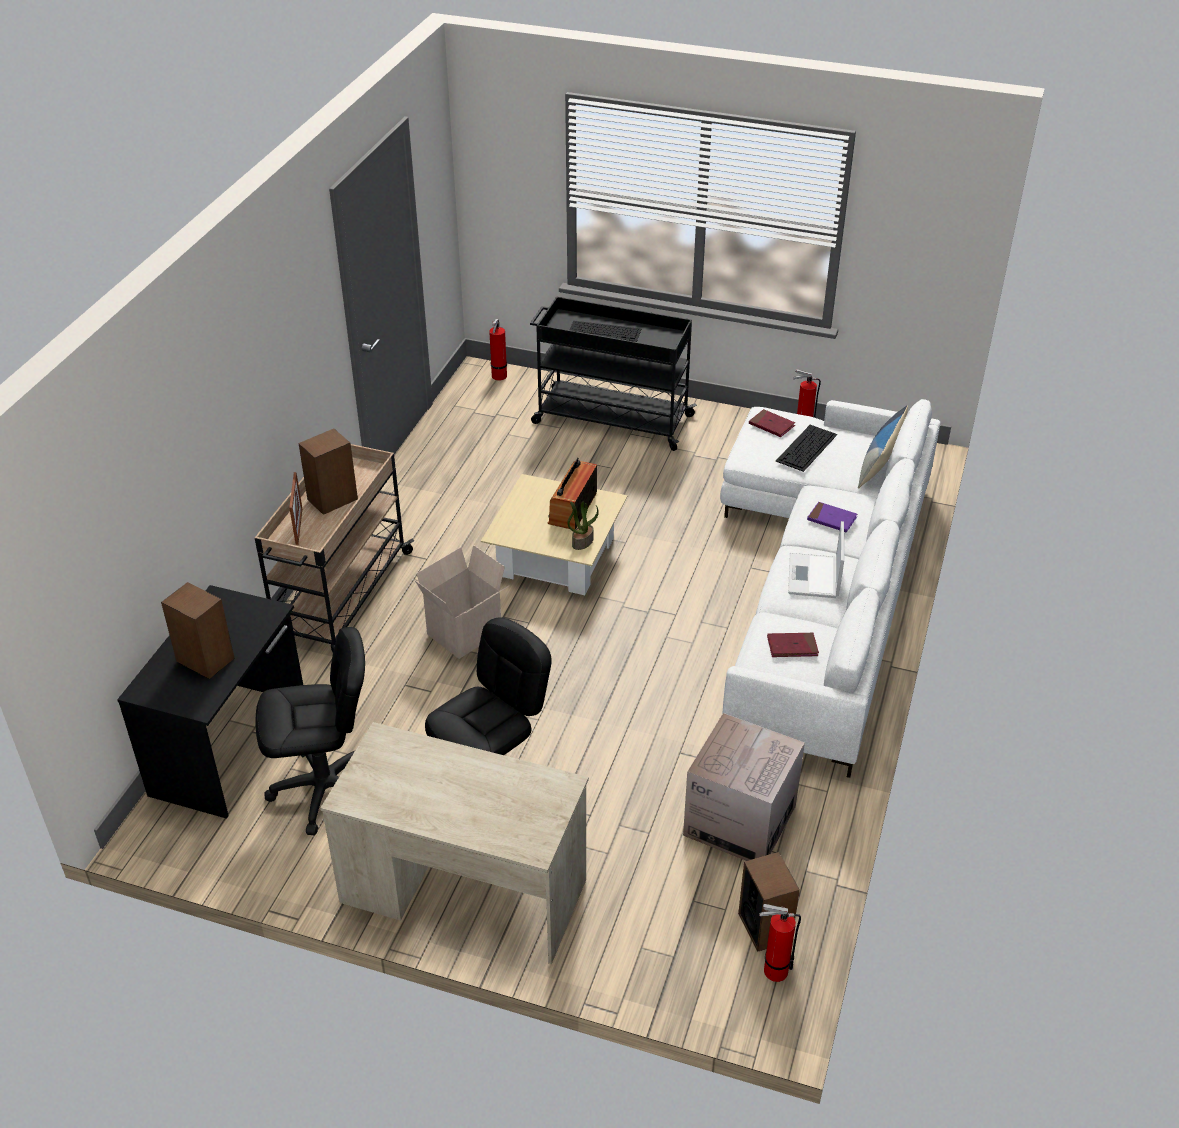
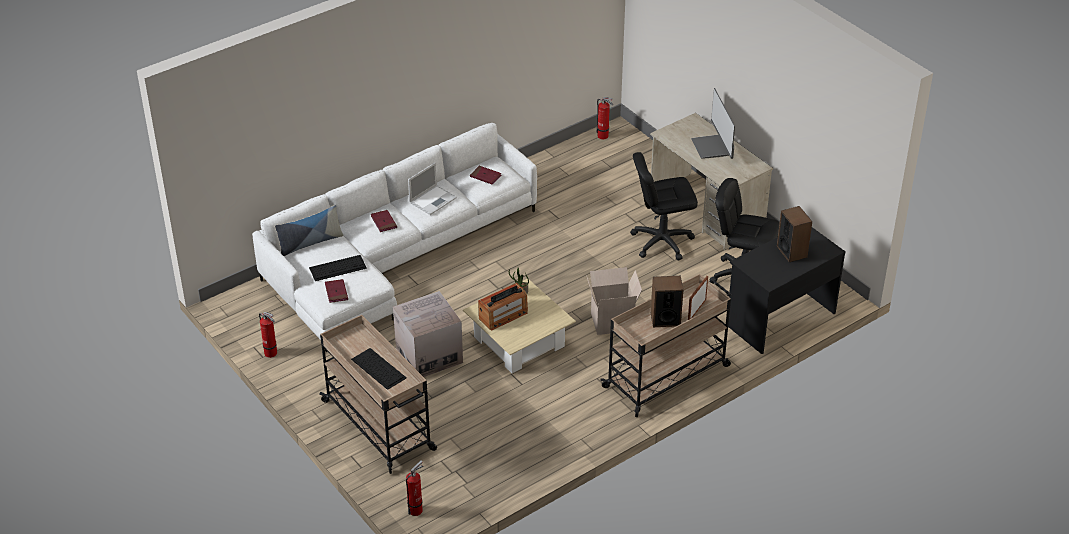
camera: 145 degrees left, 0 degrees up
black cart [530,296,697,451] -> beige cart [319,315,437,474]
cardboard box [683,713,805,861] -> cardboard box moved to [393,291,463,377]
speaker [738,852,800,952] -> none
purple book [807,502,857,532] -> red book [371,210,397,232]
none -> monitor [691,88,735,159]

